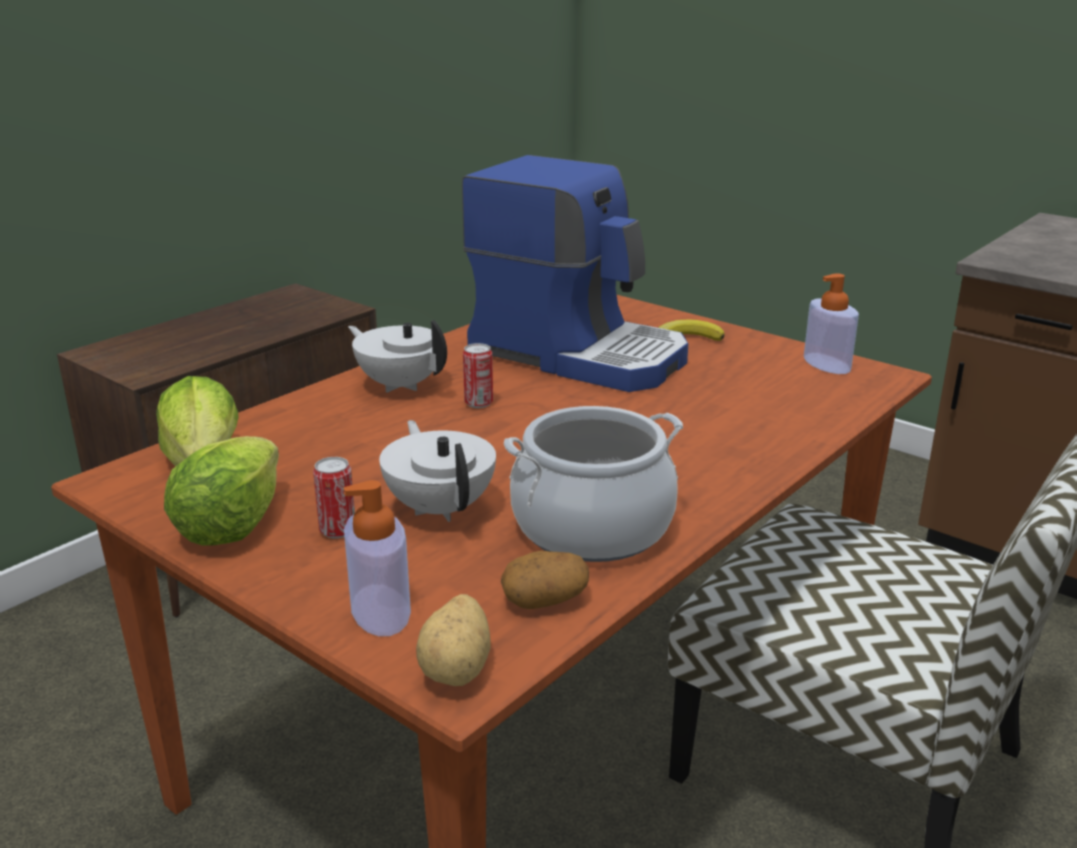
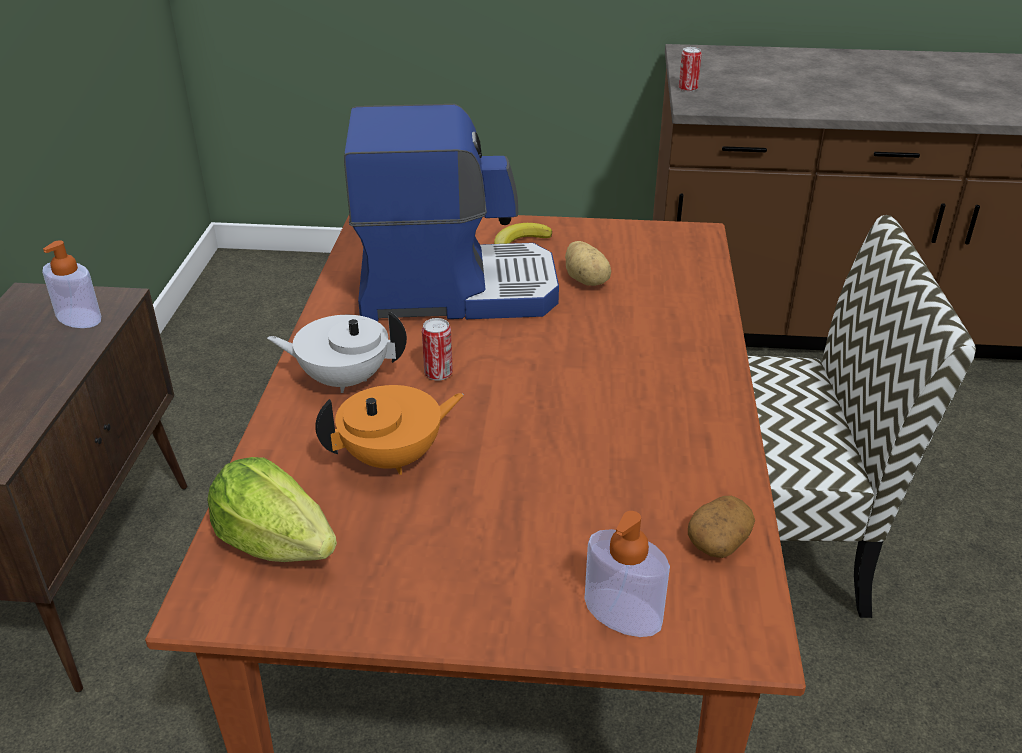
camera: 35 degrees left, 10 degrees up
lettuce [164,436,279,546] -> none
can [313,457,355,539] -> can moved to [679,47,702,92]
white teapot [379,420,496,522] -> none
potato [416,594,491,686] -> potato moved to [565,241,611,286]
cooking pot [504,406,683,562] -> none
soap dispenser [804,273,859,374] -> soap dispenser moved to [42,240,101,328]
none -> orange teapot [315,385,464,475]

